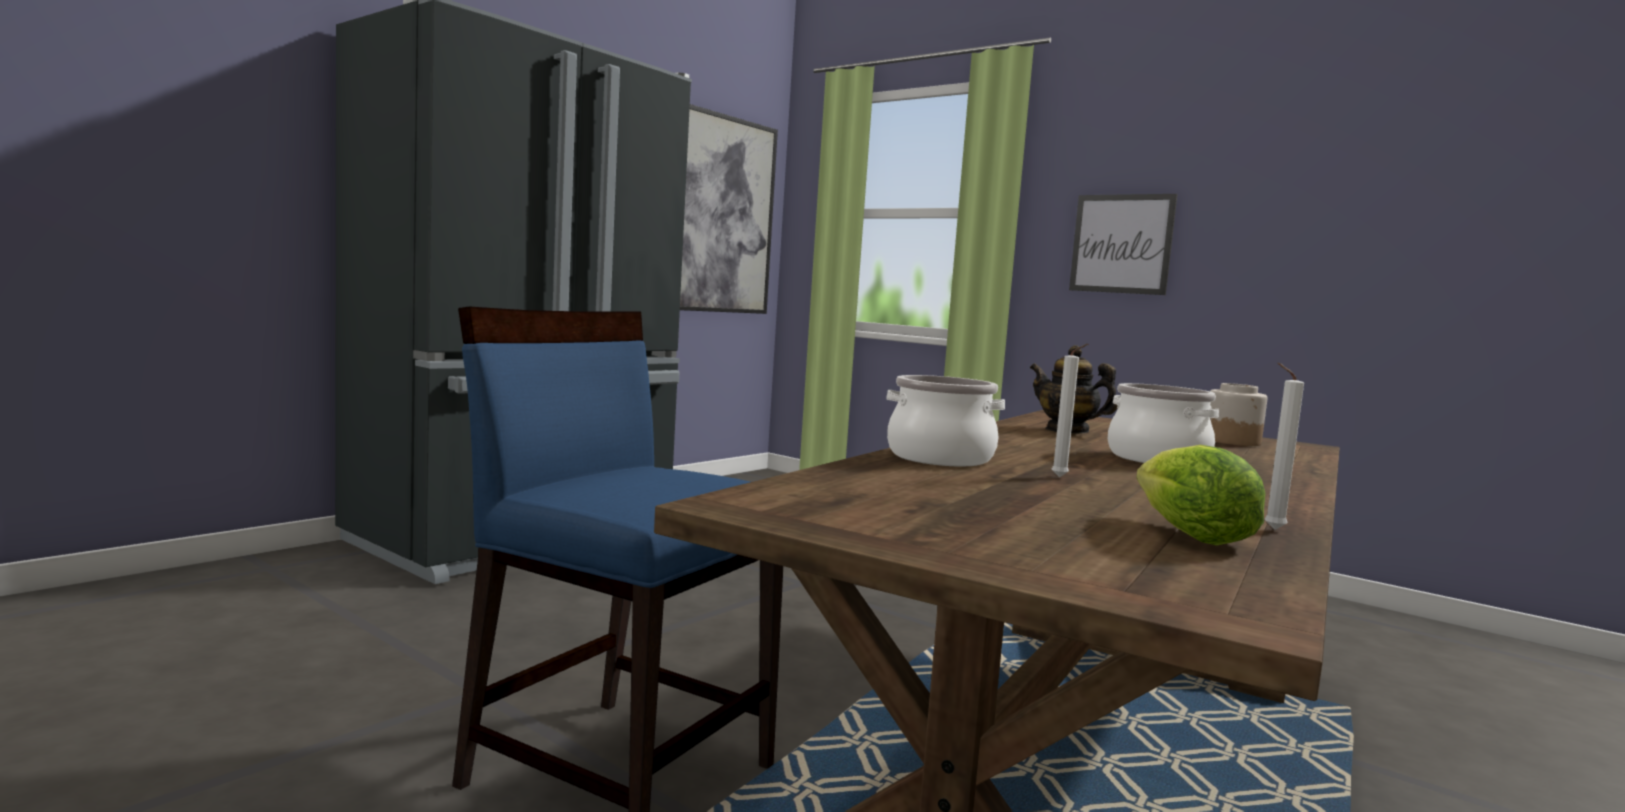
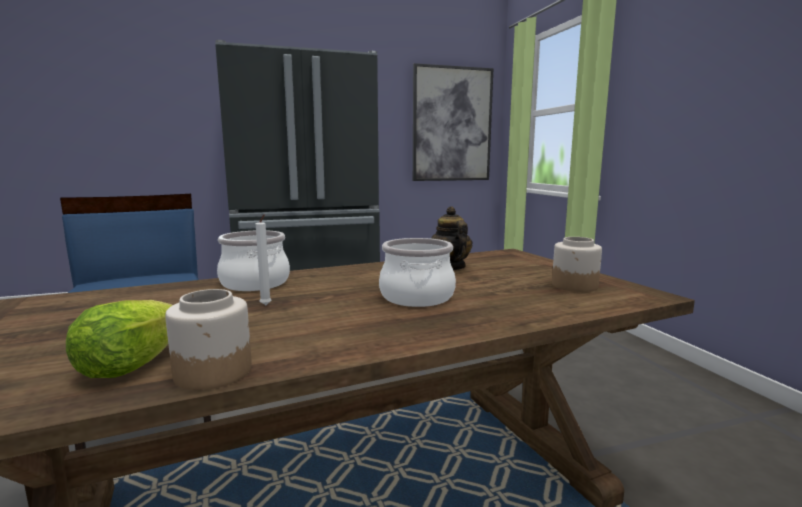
camera: 35 degrees right, 5 degrees up
picture [1069,194,1177,295] -> none
white candle [1264,363,1304,530] -> jar [165,289,252,390]

